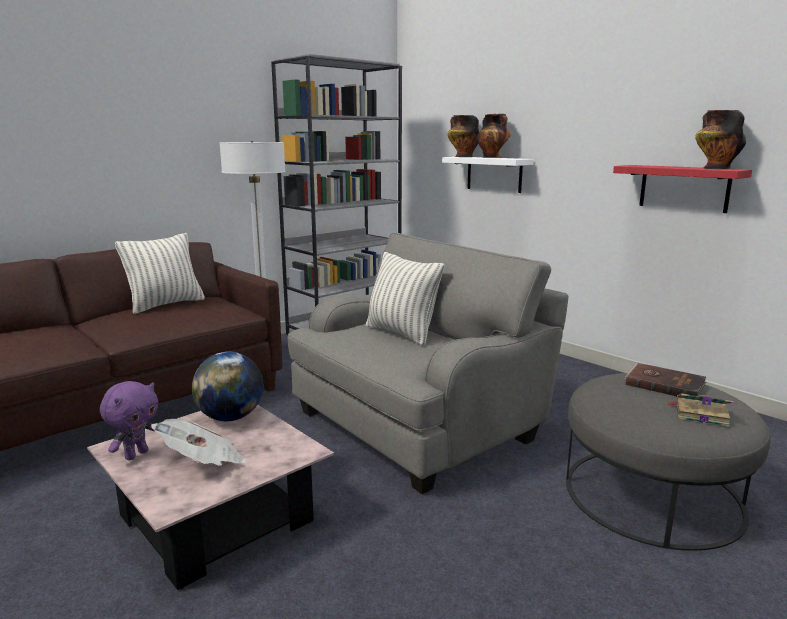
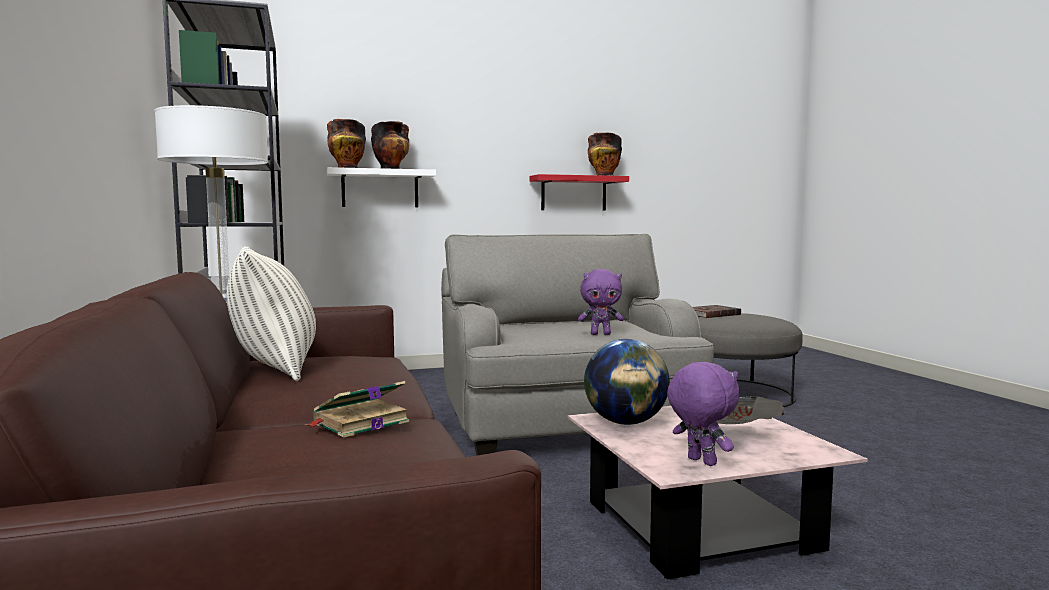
camera: 65 degrees left, 10 degrees down
pillow [366,252,444,346] -> none
book [667,393,734,427] -> book moved to [305,381,409,438]
none -> purple plush toy [578,269,624,335]

